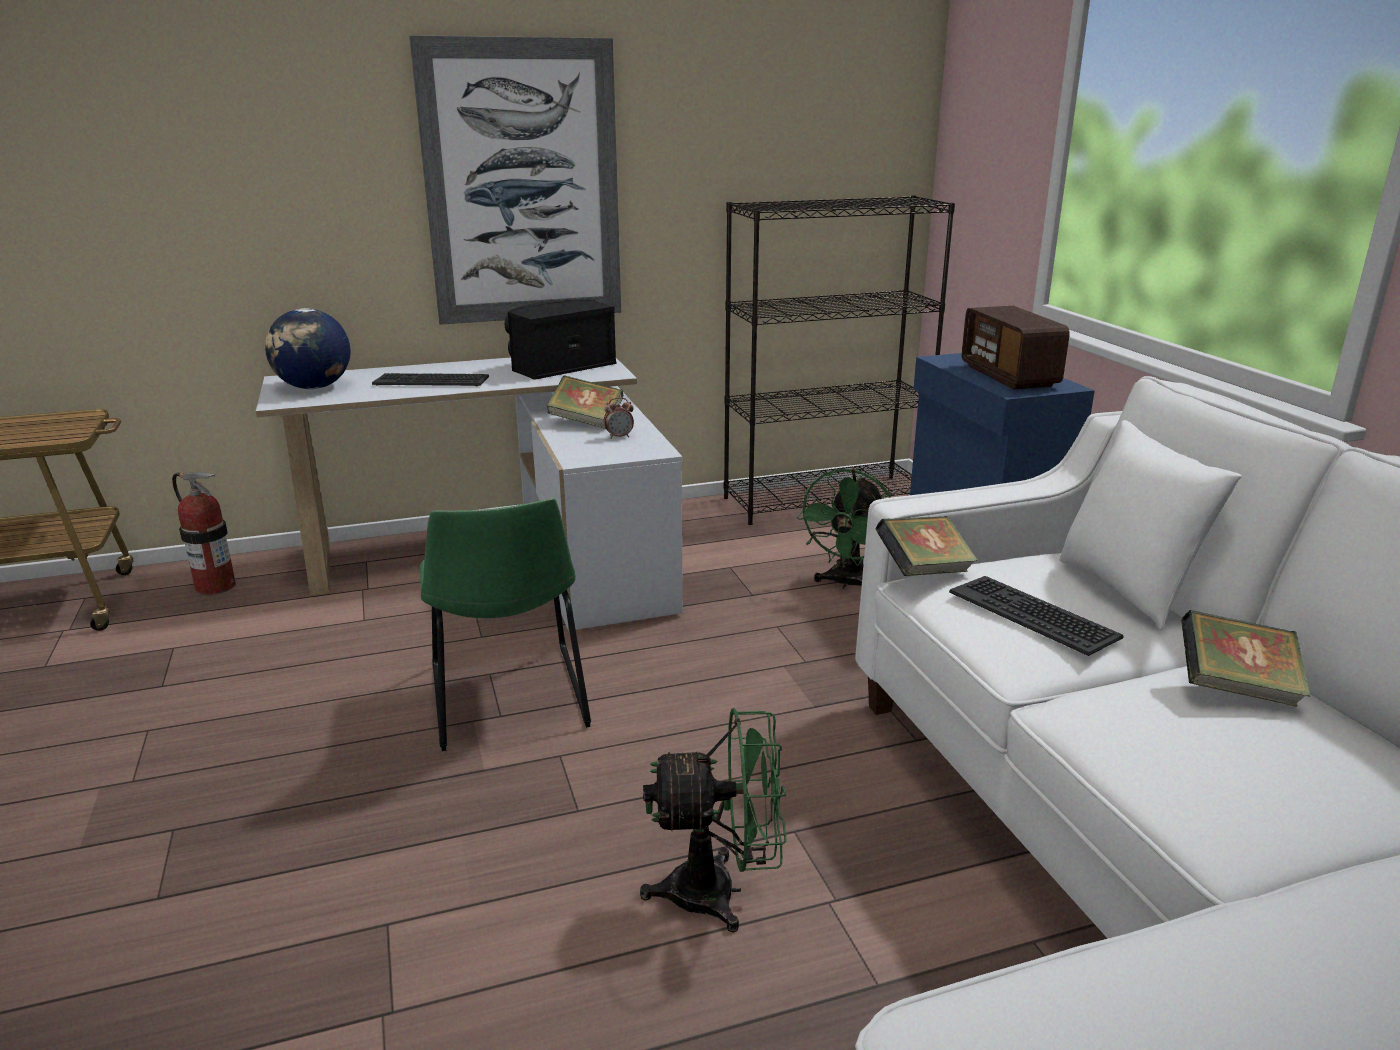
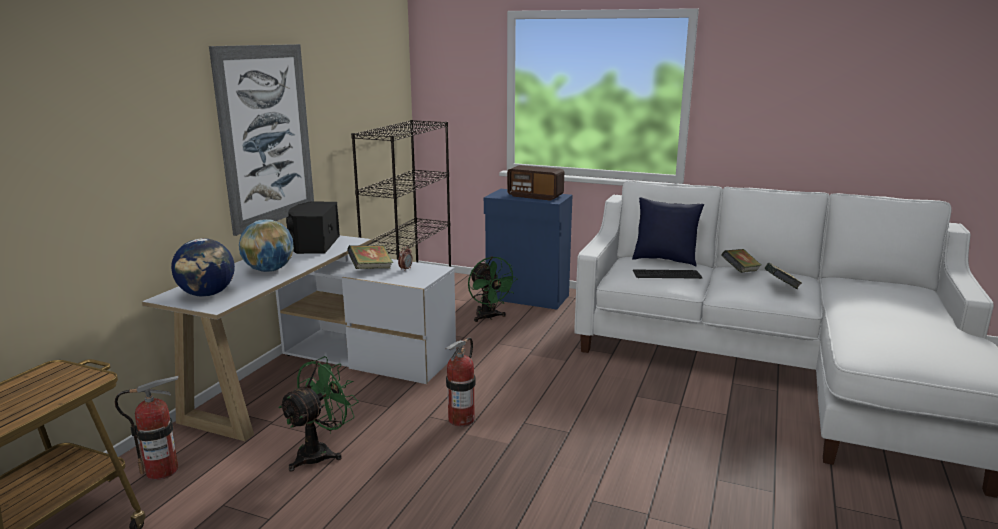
camera: 50 degrees left, 5 degrees down
keyboard [372,373,489,387] -> globe [239,219,294,272]
green chair [420,498,591,751] -> fire extinguisher [445,337,475,427]
green fan [640,708,786,933] -> green fan moved to [278,356,359,472]
book [875,516,978,576] -> book moved to [765,263,802,289]
white pillow [1059,420,1242,630] -> blue pillow [632,197,704,267]

